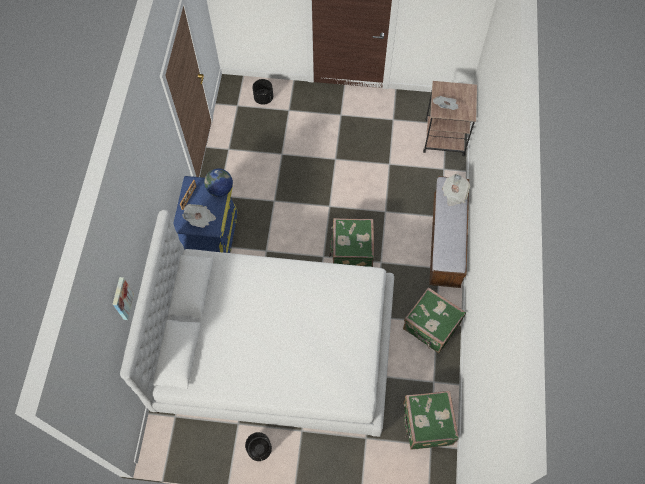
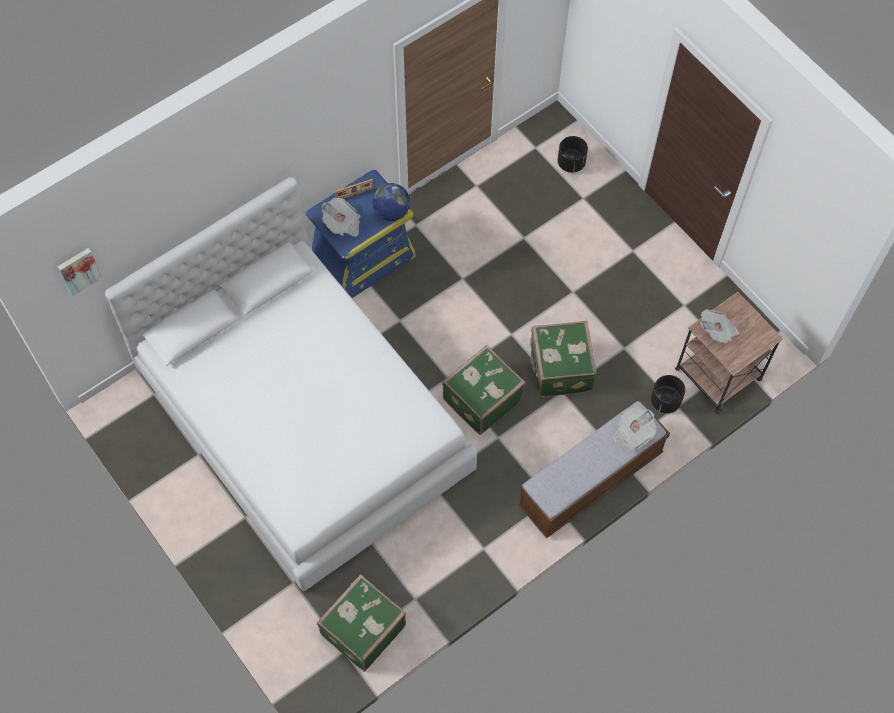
camera: 45 degrees right, 0 degrees up
picture [113,277,134,320] -> picture moved to [57,248,102,296]
black planter [245,432,272,461] -> black planter moved to [651,375,686,413]
green suitcase [403,287,466,353] -> green suitcase moved to [530,321,597,397]

